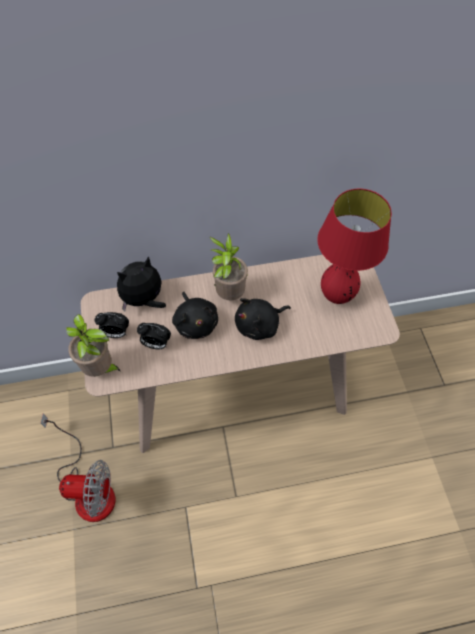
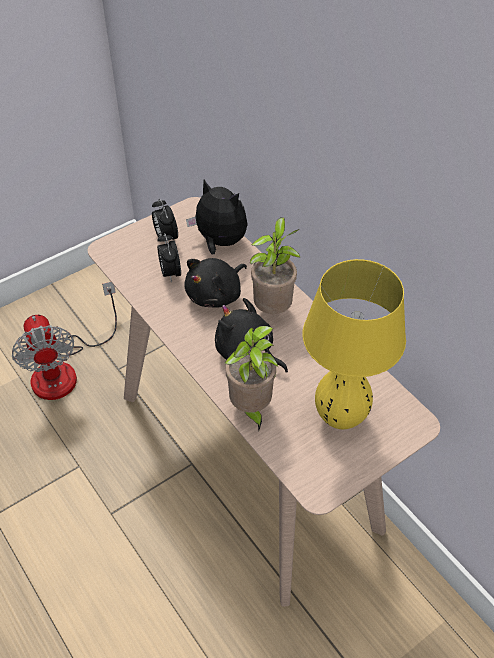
camera: 65 degrees right, 10 degrees down
potted plant [66,314,121,377] -> potted plant moved to [225,326,278,431]
red table lamp [317,189,392,304] -> yellow table lamp [303,259,406,429]

